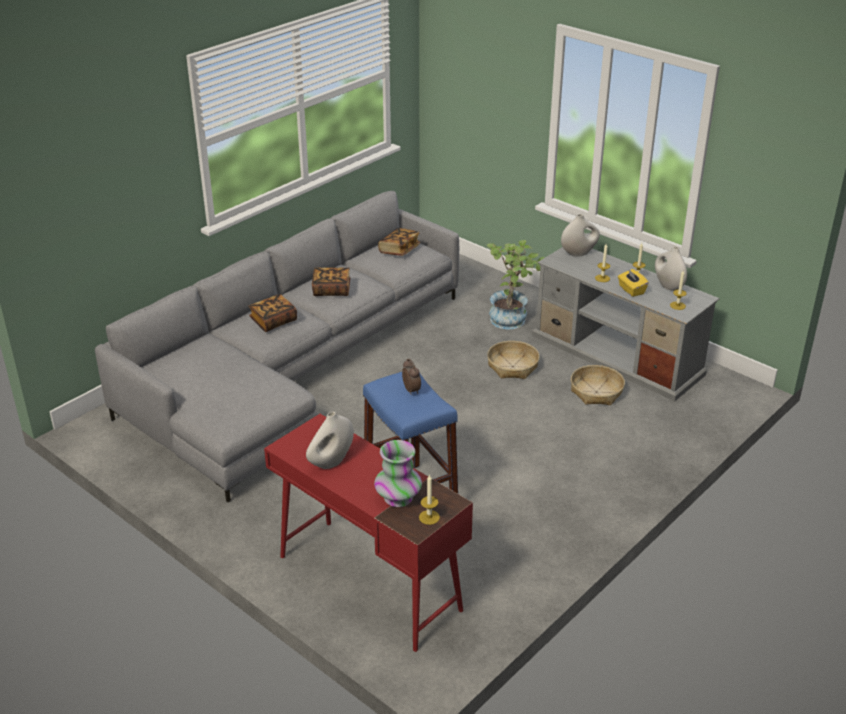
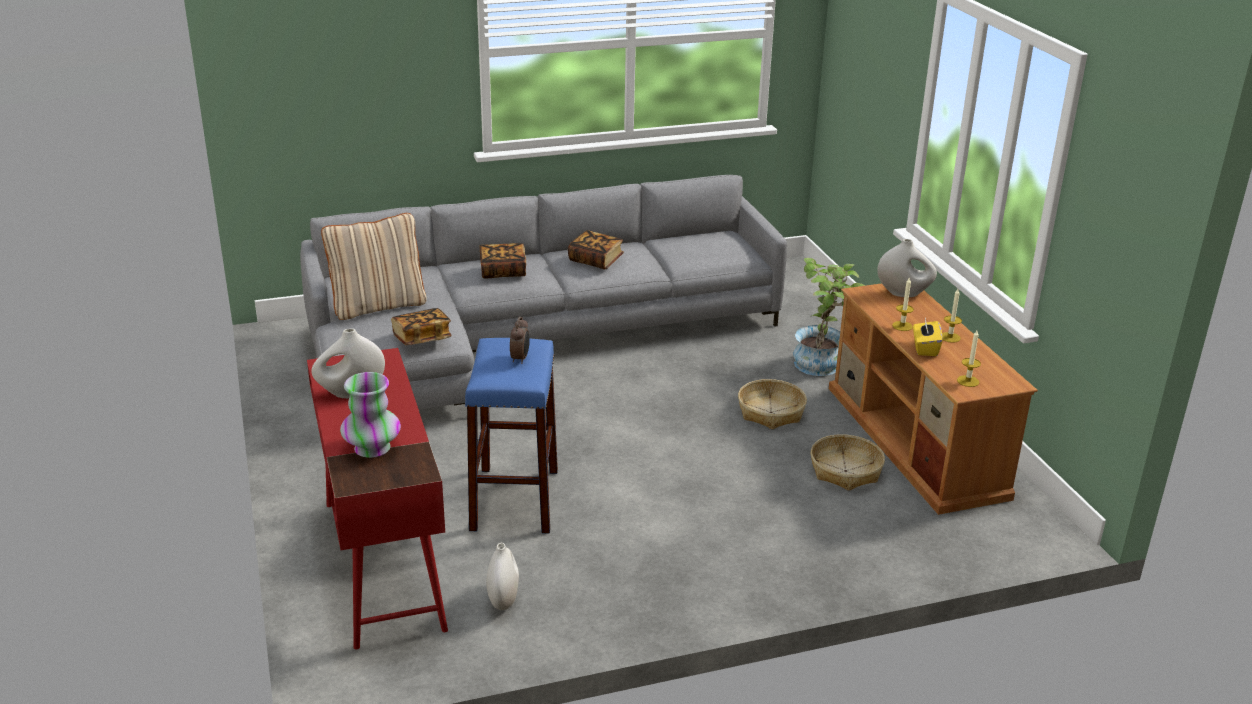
camera: 30 degrees right, 5 degrees down
book [378,228,420,256] -> book moved to [391,308,451,345]
candle [419,474,440,525] -> none
grey tv stand [532,247,720,402] -> brown tv stand [829,283,1038,515]
white vase [655,246,687,291] -> white vase moved to [486,543,519,610]
none -> beige pillow [321,213,427,320]

